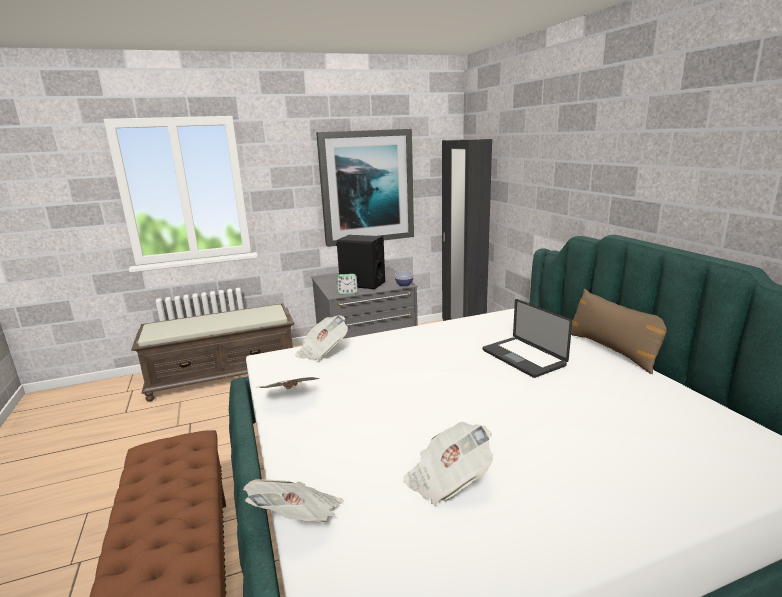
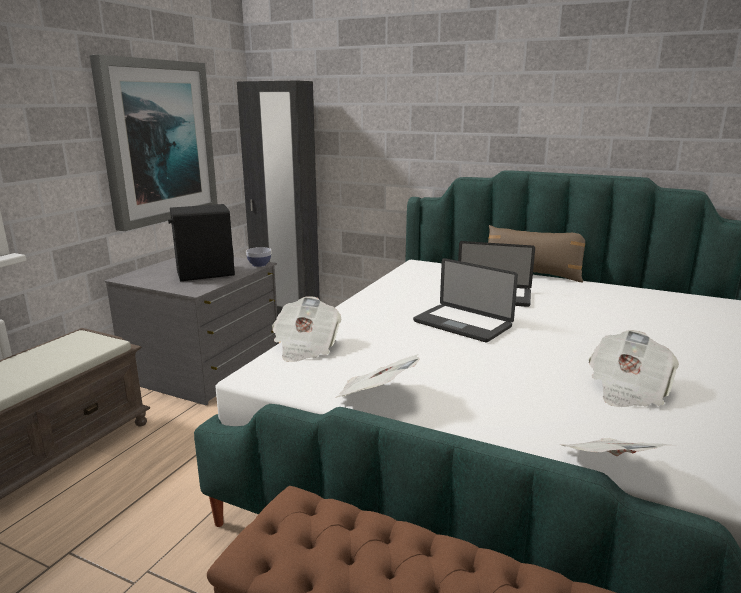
camera: 45 degrees left, 0 degrees up
alarm clock [337,274,358,294] -> none
none -> laptop [413,258,518,342]

